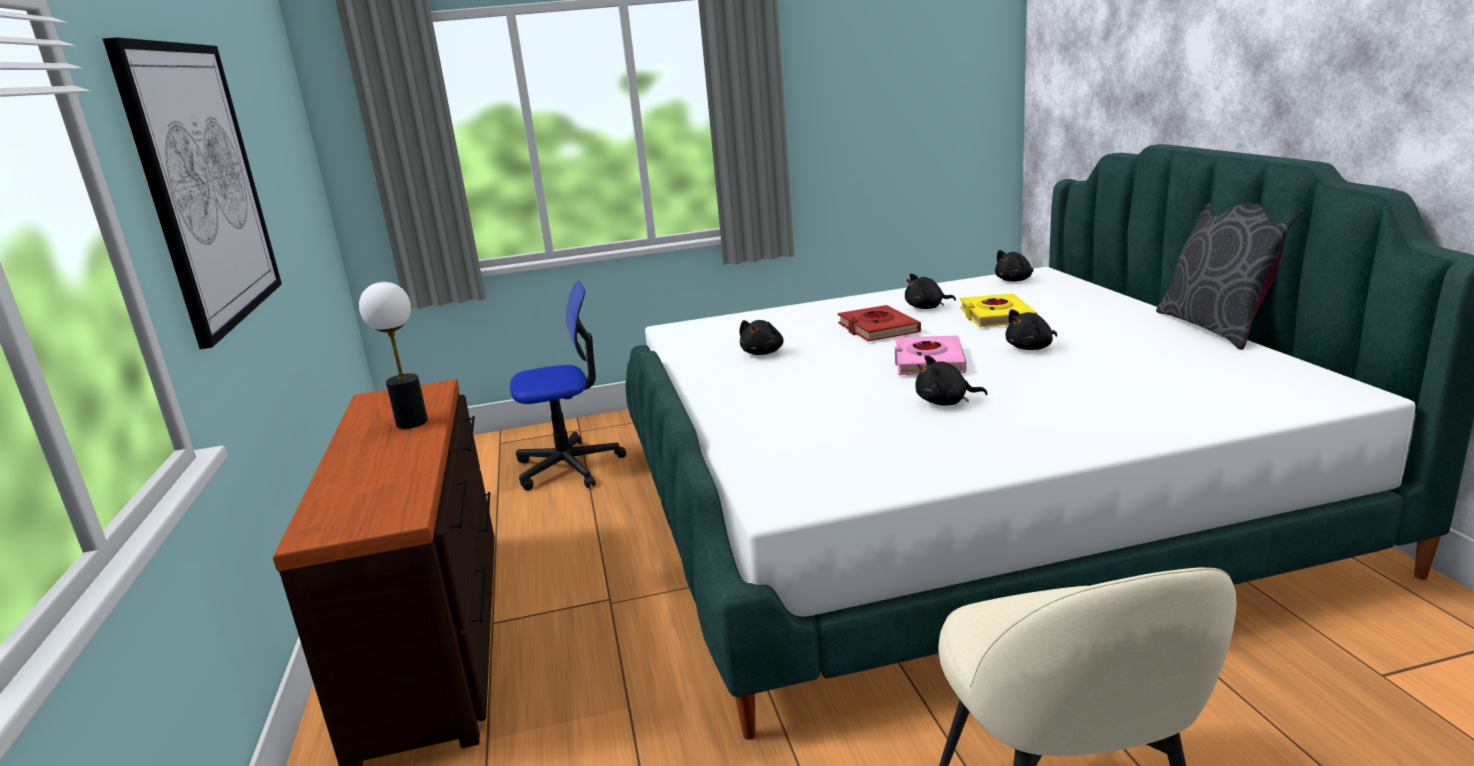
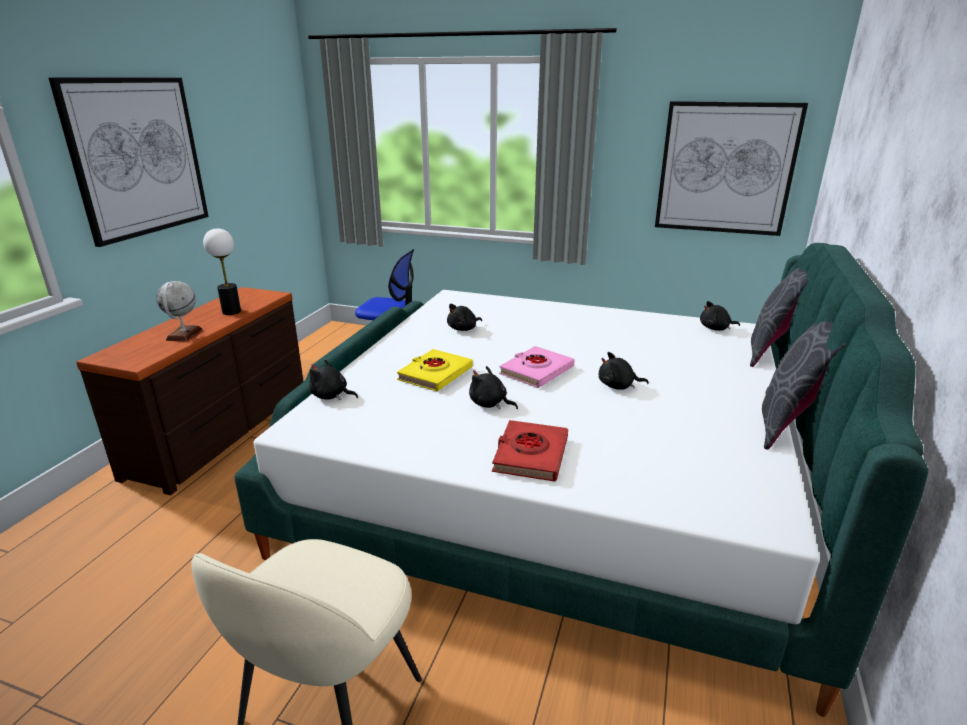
camera: 30 degrees right, 5 degrees up
red book [838,305,921,341] -> red book moved to [492,420,568,482]
black plush toy [905,274,956,309] -> black plush toy moved to [309,359,358,400]
yellow book [960,294,1037,327] -> yellow book moved to [397,349,473,391]
none -> globe [156,281,202,341]
none -> picture [655,101,808,236]
none -> grey pillow [750,268,810,367]

